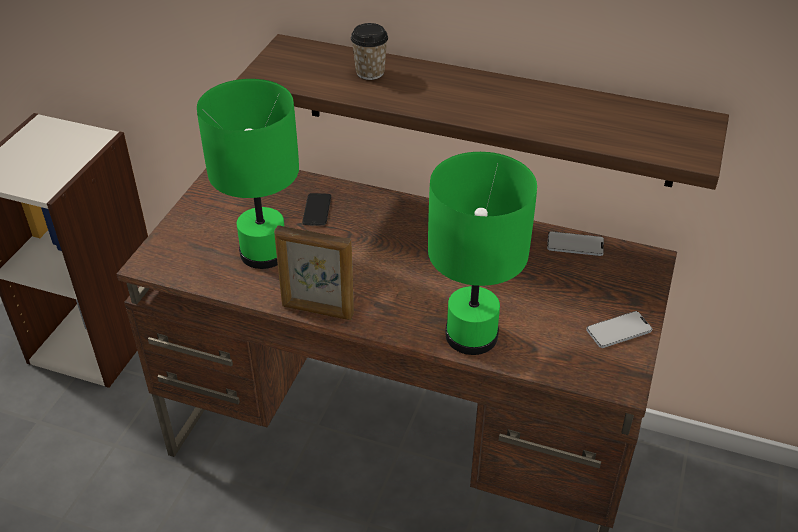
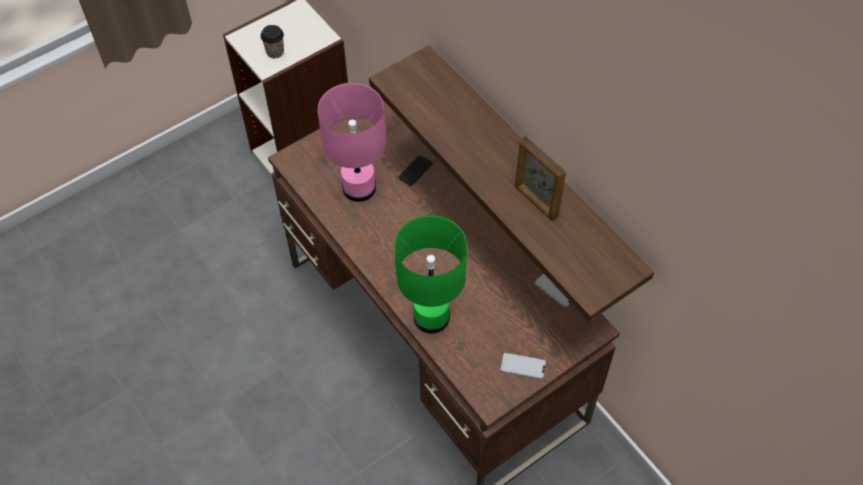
camera: 35 degrees right, 15 degrees up
green table lamp [197,79,299,269] -> pink table lamp [318,83,386,202]
picture frame [274,225,354,320] -> picture frame moved to [515,136,566,221]
cup [351,23,388,80] -> cup moved to [261,25,284,58]

